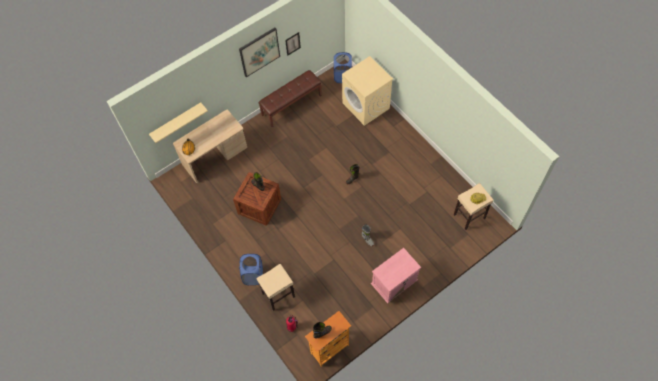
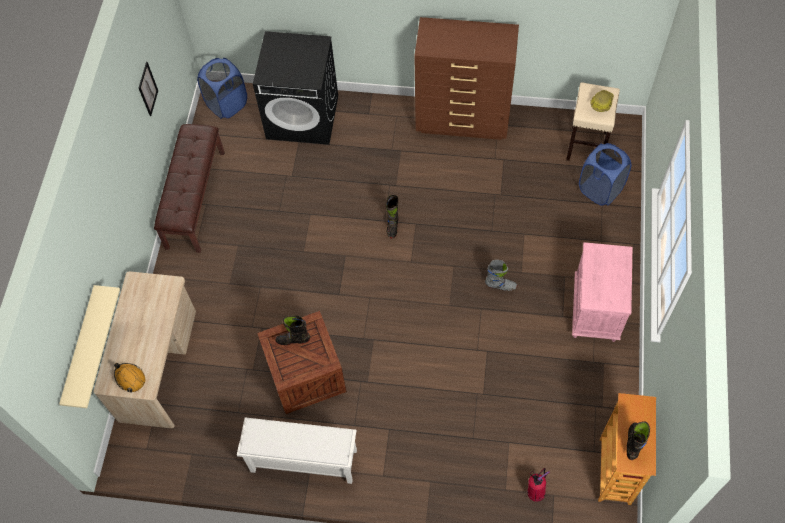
camera: 45 degrees left, 0 degrees up
picture [239,28,280,77] -> none
blue laundry basket [239,254,263,285] -> blue laundry basket moved to [579,143,632,206]
beige stool [257,264,295,311] -> none
beige washing machine [342,56,393,126] -> black washing machine [253,31,338,145]
none -> white shoe rack [237,418,357,484]
none -> brown dresser [414,17,519,140]

